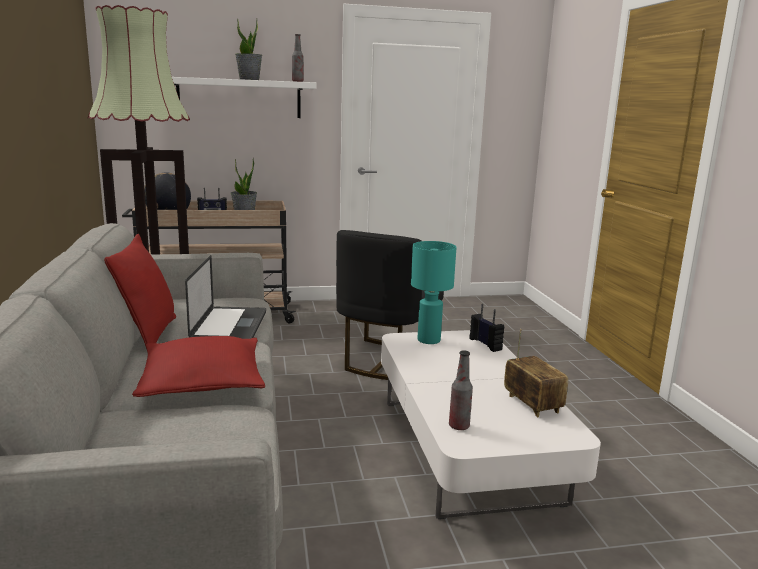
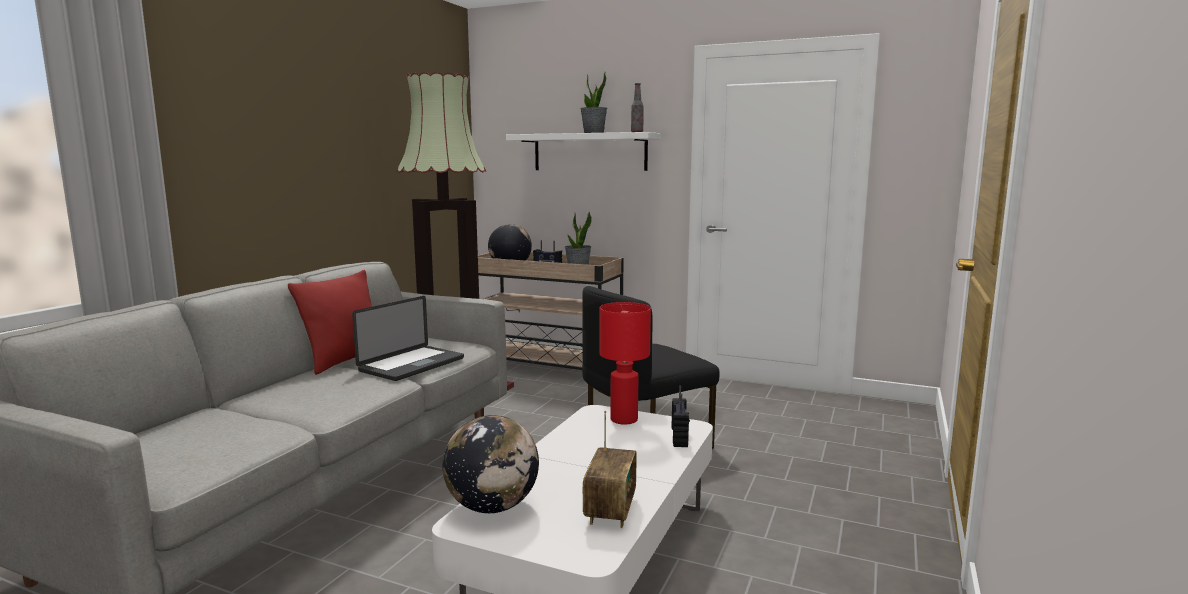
camera: 35 degrees right, 5 degrees down
red pillow [132,336,265,397] -> none
turquoise table lamp [411,241,457,344] -> red table lamp [599,302,651,425]
bottle [449,350,473,430] -> globe [442,415,539,513]

